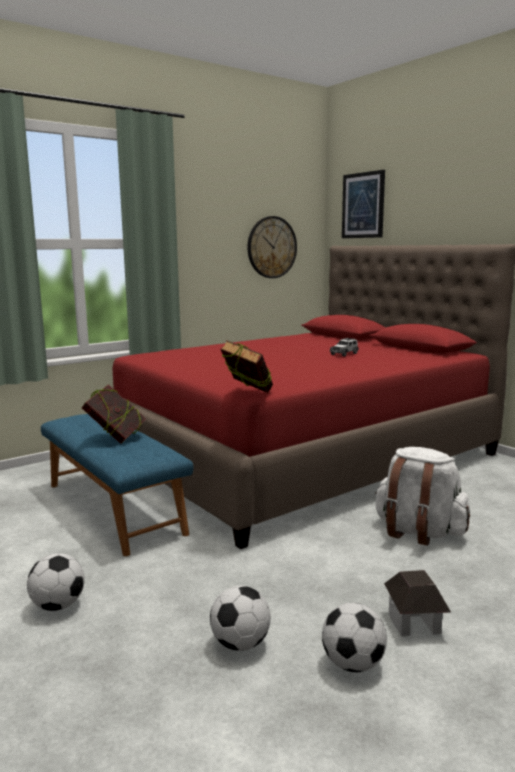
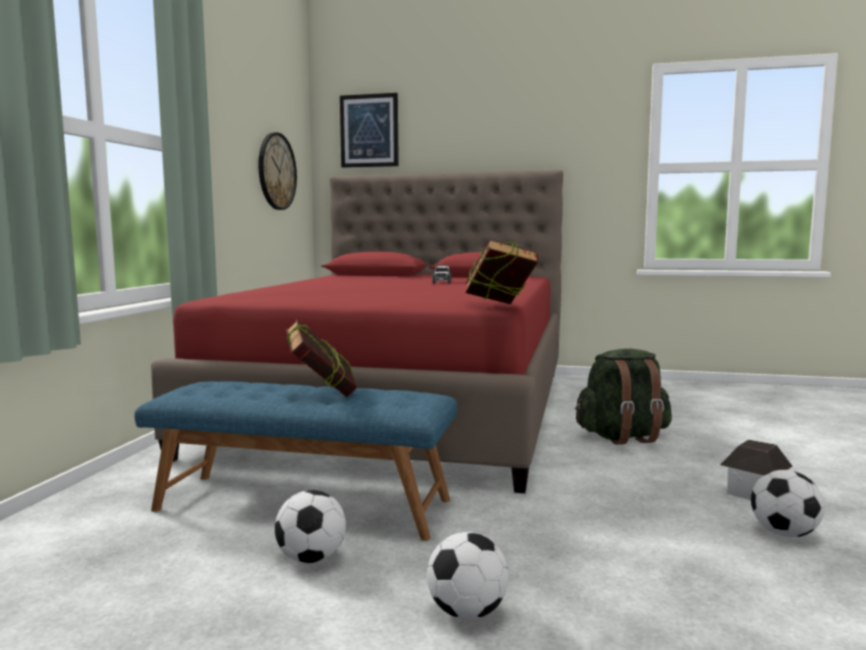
camera: 40 degrees left, 5 degrees down
football [210,586,271,651] -> football moved to [275,490,346,563]
white backpack [375,447,470,546] -> green backpack [575,349,672,445]

